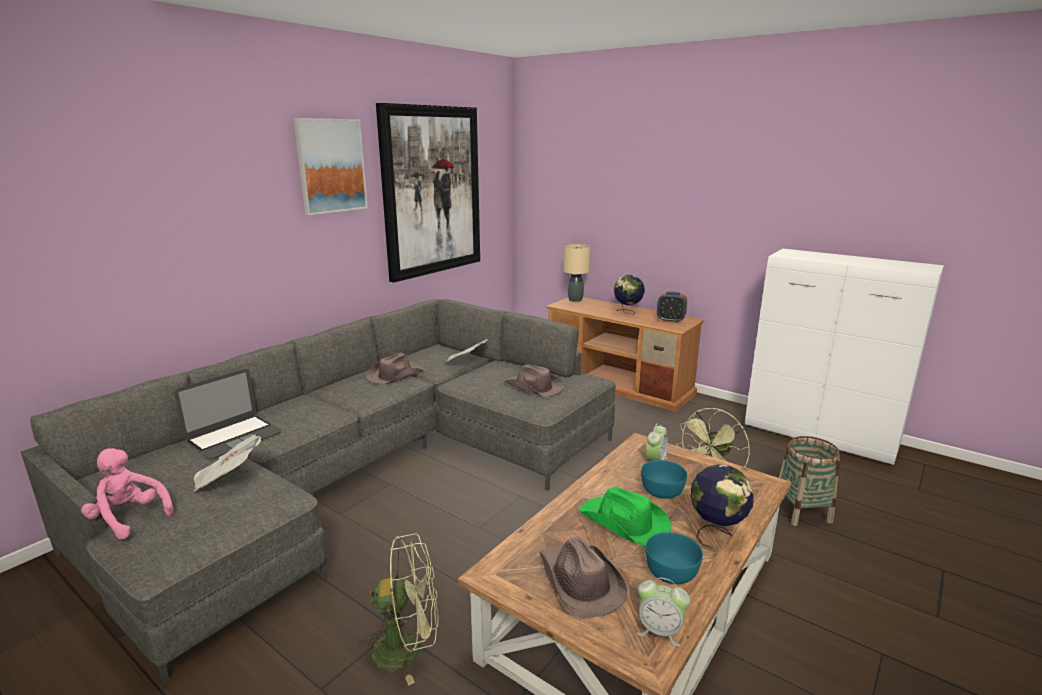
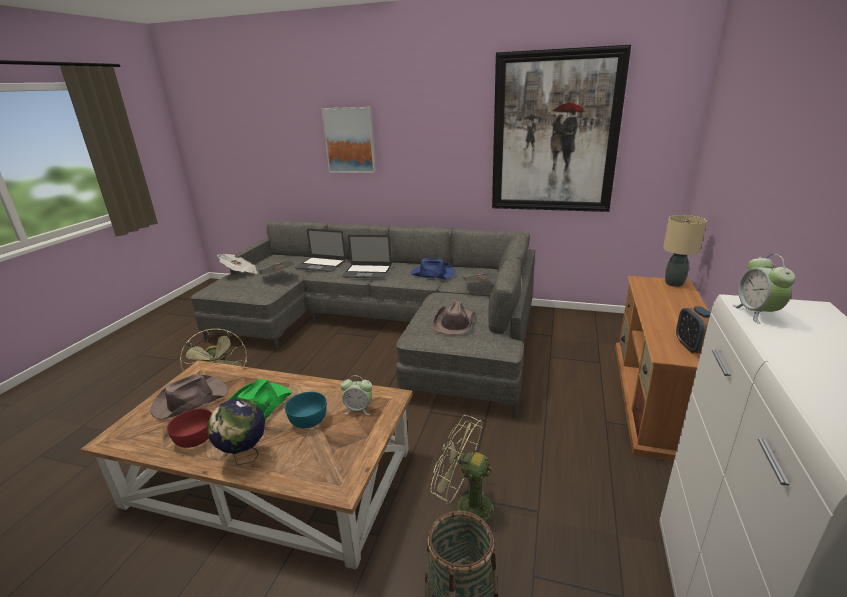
camera: 70 degrees right, 5 degrees up
pink plush toy [81,448,173,539] -> newspaper [217,254,258,274]
picture [293,118,368,215] -> picture moved to [321,107,376,173]
brown hat [366,353,424,384] -> blue hat [411,258,455,279]
globe [614,275,645,314] -> none
alarm clock [637,578,690,646] -> alarm clock moved to [733,254,796,324]
turquoise bowl [646,532,703,584] -> red bowl [167,408,212,448]
none -> laptop [342,235,392,278]

